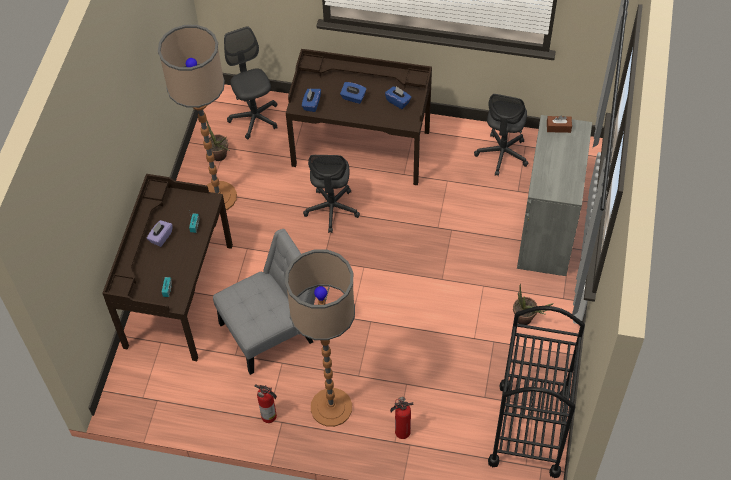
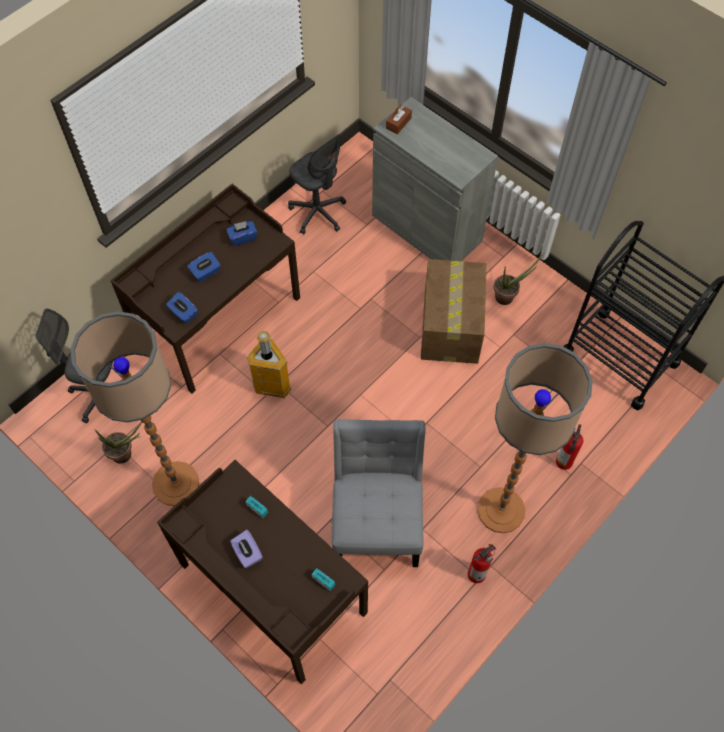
camera: 60 degrees left, 5 degrees up
grey office chair [303,155,360,233] -> trash can [247,331,291,398]
none -> cardboard box [421,259,486,364]

